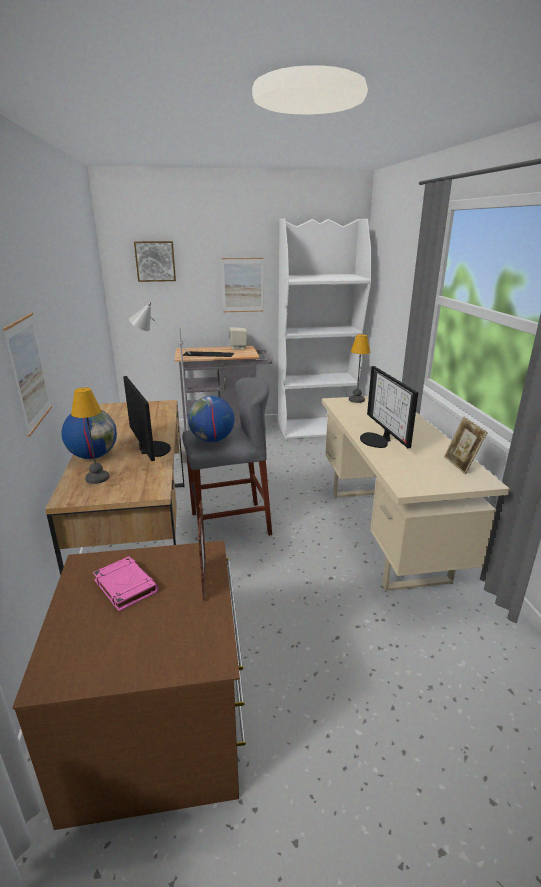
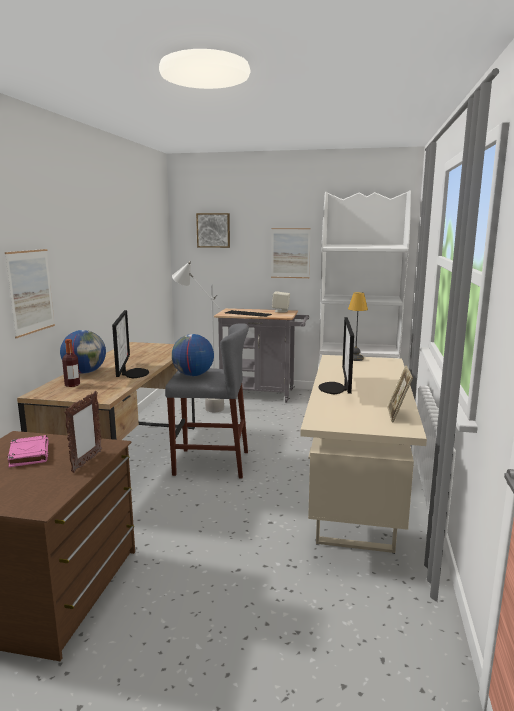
camera: 20 degrees right, 10 degrees down
table lamp [71,387,110,484] -> bottle [62,339,80,387]

